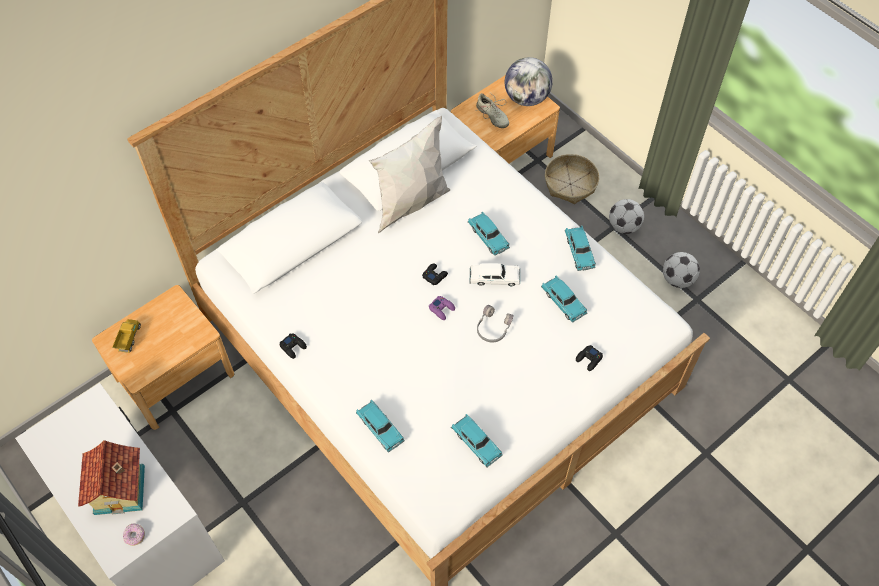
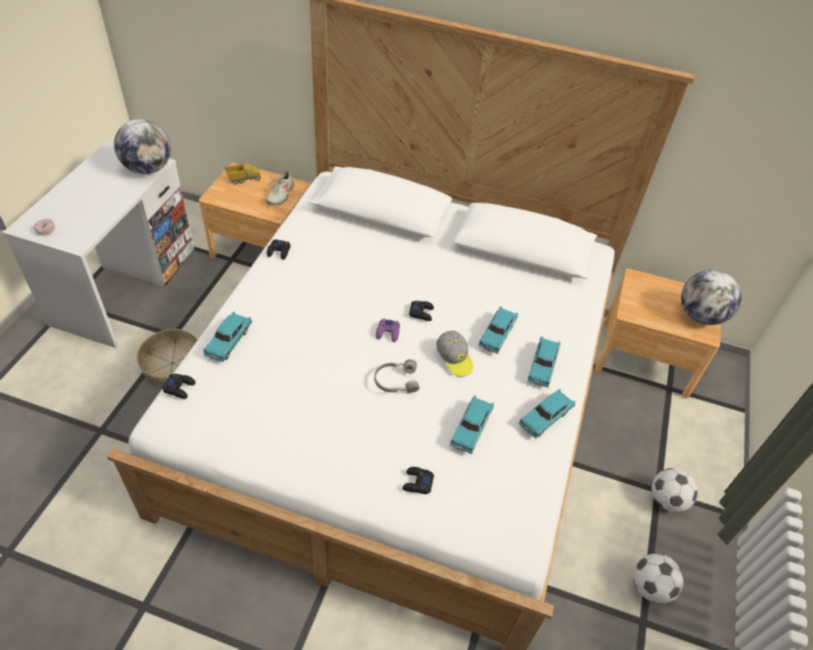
camera: 55 degrees right, 10 degrees down
toy house [78,440,145,515] -> none
white pillow [369,116,450,233] -> none
turquoise toy car [451,414,503,467] -> turquoise toy car moved to [527,336,561,388]
white toy car [470,263,520,286] -> cap [436,331,473,377]
beige shoe [476,93,509,128] -> beige shoe moved to [265,170,295,205]
basket [545,154,599,204] -> basket moved to [136,329,198,384]
none -> globe [114,119,171,174]
none -> black game controller [162,374,195,399]

